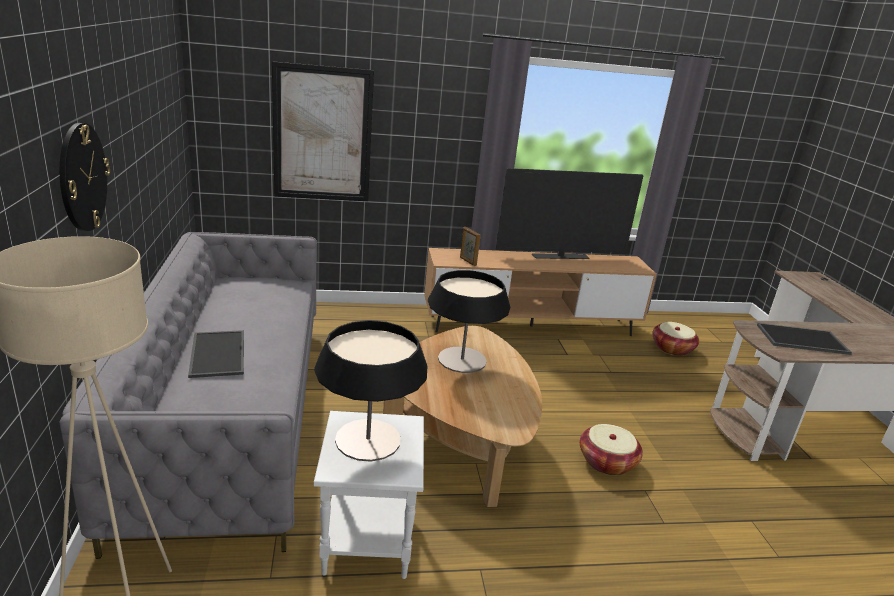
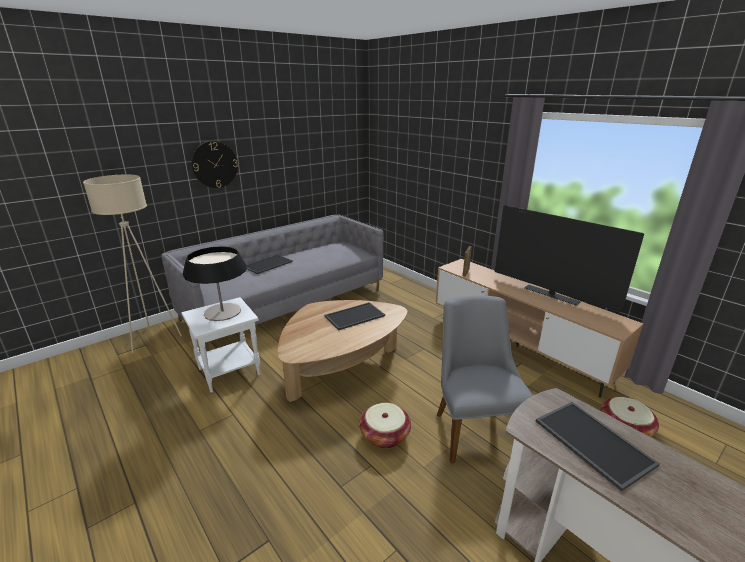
camera: 60 degrees right, 0 degrees up
picture [272,61,374,201] -> none
table lamp [428,270,510,373] -> tray [325,302,385,330]
none -> grey chair [437,295,533,463]

